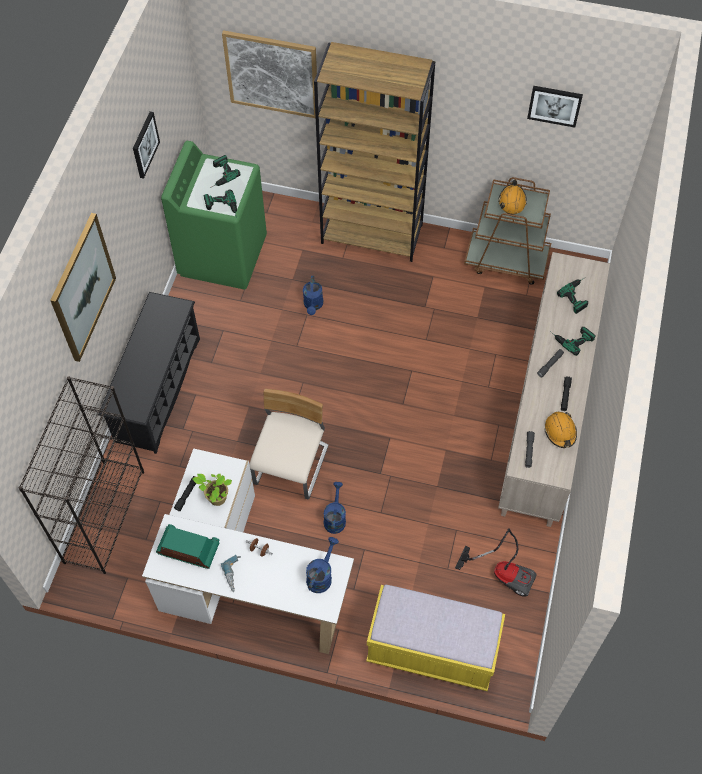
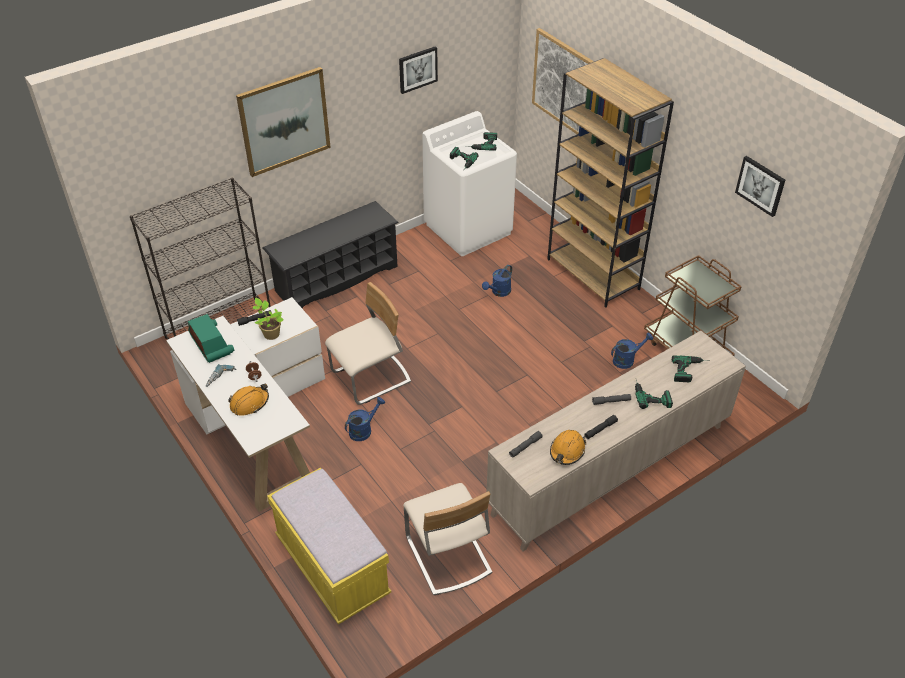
camera: 40 degrees right, 15 degrees down
green washing machine [161,141,267,289] -> white washing machine [422,111,517,256]
blue watering can [306,537,339,593] -> blue watering can moved to [611,332,653,369]
vacuum cleaner [455,528,537,597] -> beige chair [403,483,492,595]
orange hard hat [498,180,527,215] -> orange hard hat moved to [229,384,269,416]

